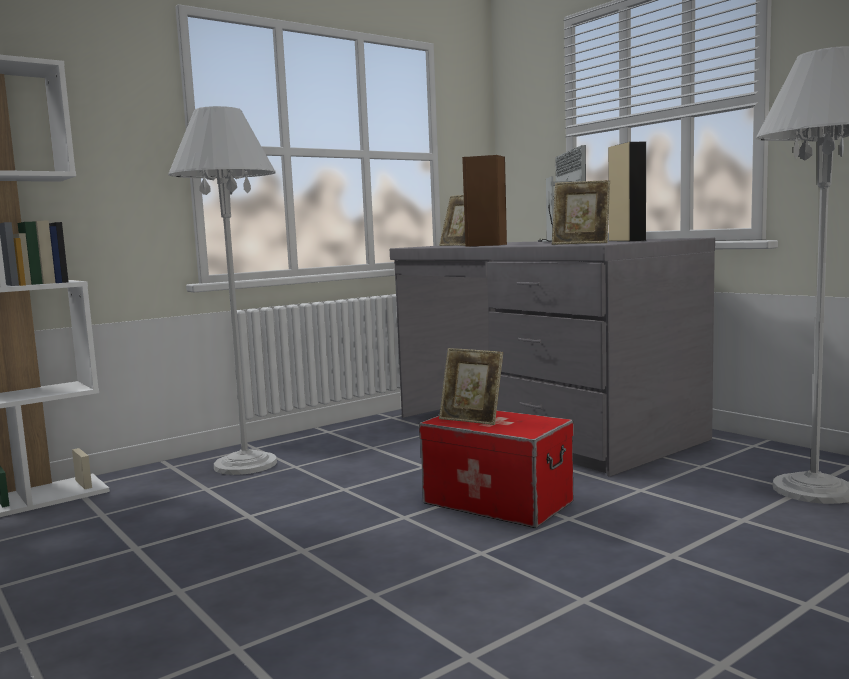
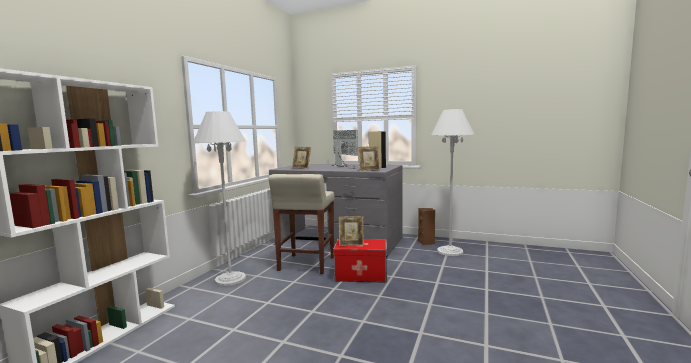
camera: 30 degrees left, 0 degrees up
brown speaker [462,155,507,247] -> brown speaker moved to [418,208,435,246]
none -> beige stool [268,174,335,274]

